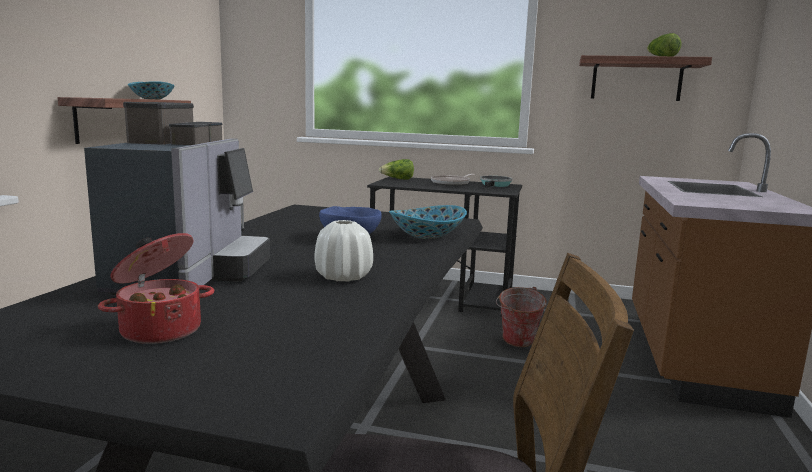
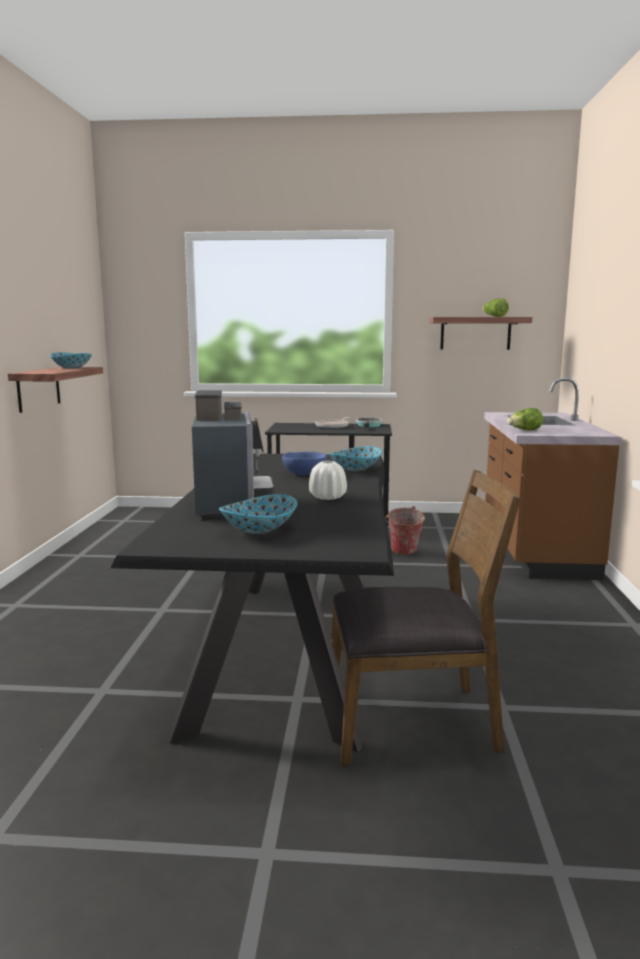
camera: 10 degrees left, 0 degrees up
cooking pot [98,233,214,344] -> bowl [219,494,297,534]
lettuce [379,159,414,179] -> lettuce moved to [507,408,543,430]

